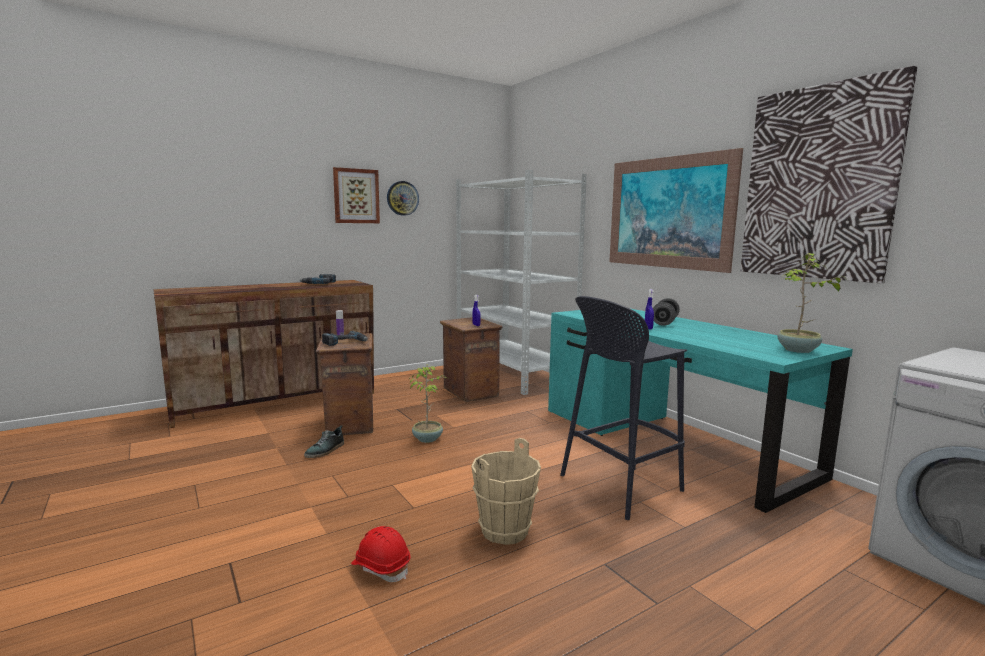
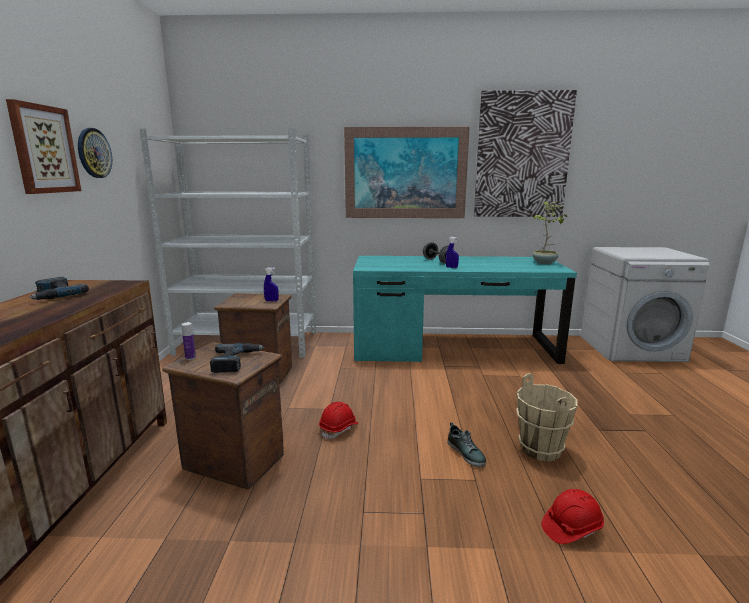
camera: 55 degrees left, 5 degrees up
shoe [304,425,344,458] -> shoe moved to [447,422,486,467]
potted plant [409,366,447,443] -> red hard hat [319,402,359,440]
grey stool [560,296,687,520] -> none

